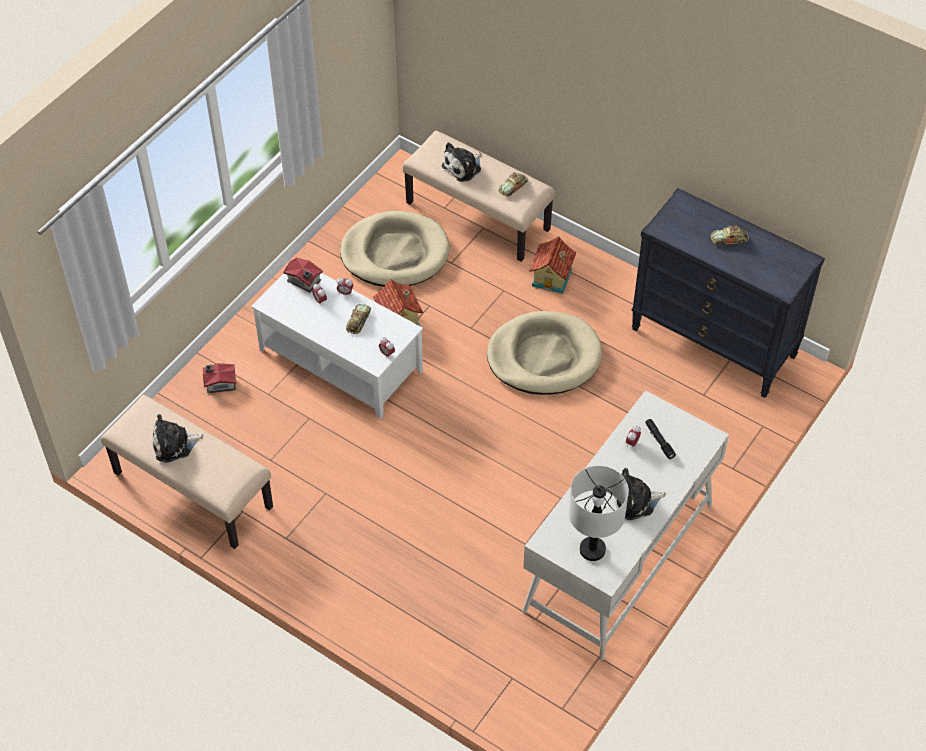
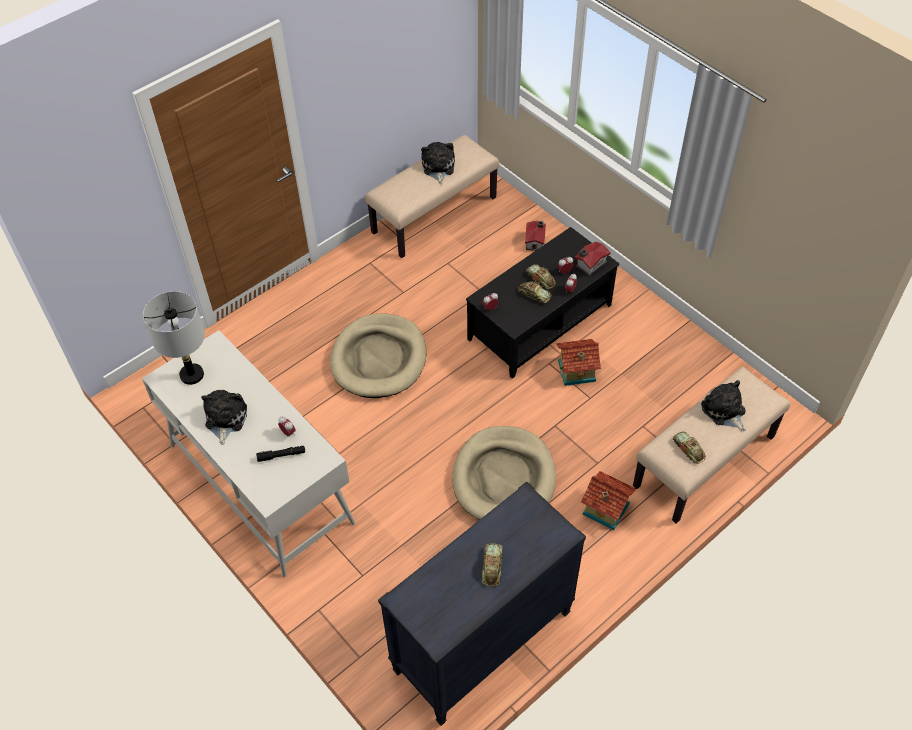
camera: 105 degrees right, 0 degrees up
white coffee table [251,273,423,419] -> black coffee table [466,227,619,379]
beige dog bed [340,211,450,287] -> beige dog bed moved to [330,313,426,398]
none -> toy car [526,264,556,289]

